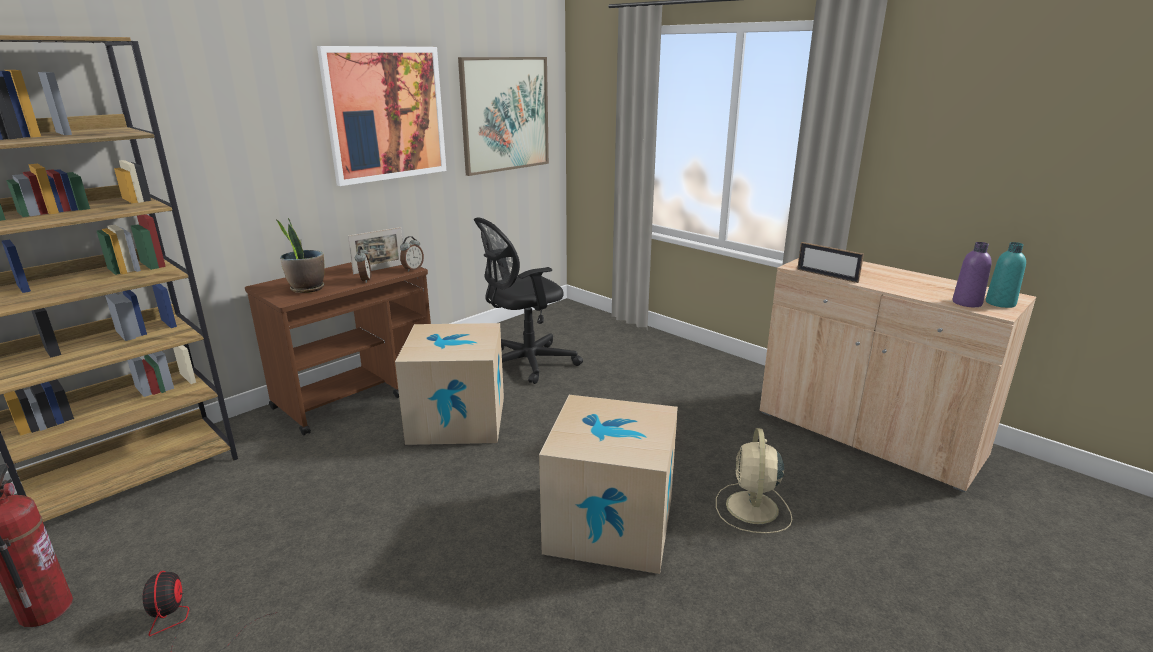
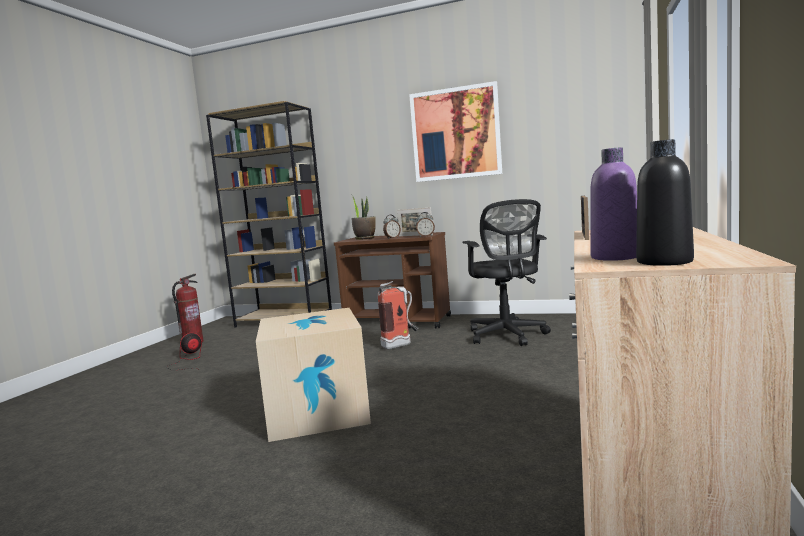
camera: 65 degrees right, 15 degrees down
cardboard box [395,323,504,445] -> fire extinguisher [378,281,418,349]
picture [458,57,549,176] -> none
black office chair [474,217,583,384] -> black office chair turned 135 degrees counterclockwise [463,199,551,346]
beige fan [716,428,792,533] -> none
turquoise bottle [986,242,1026,308] -> black bottle [636,139,694,266]

